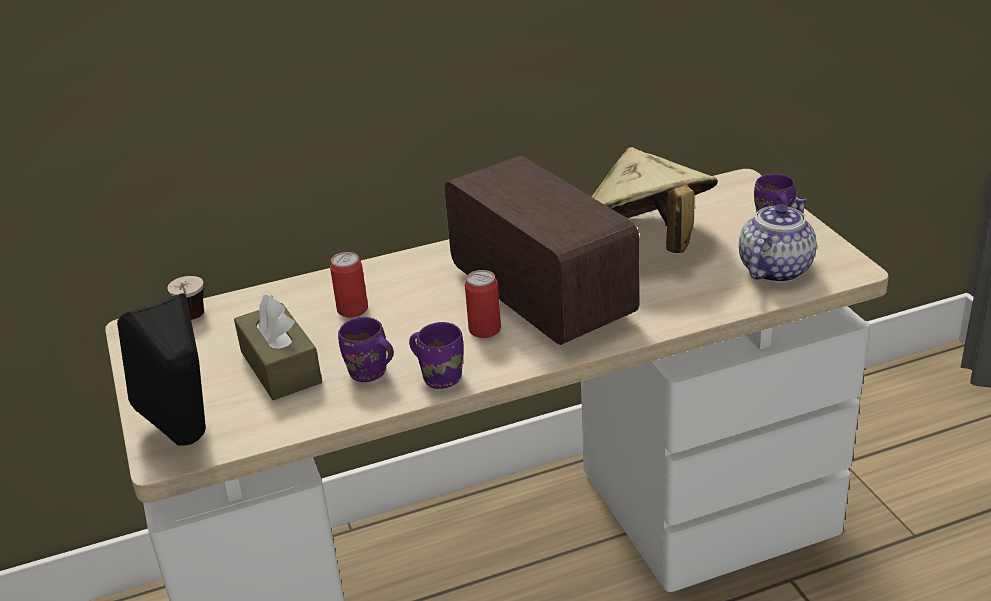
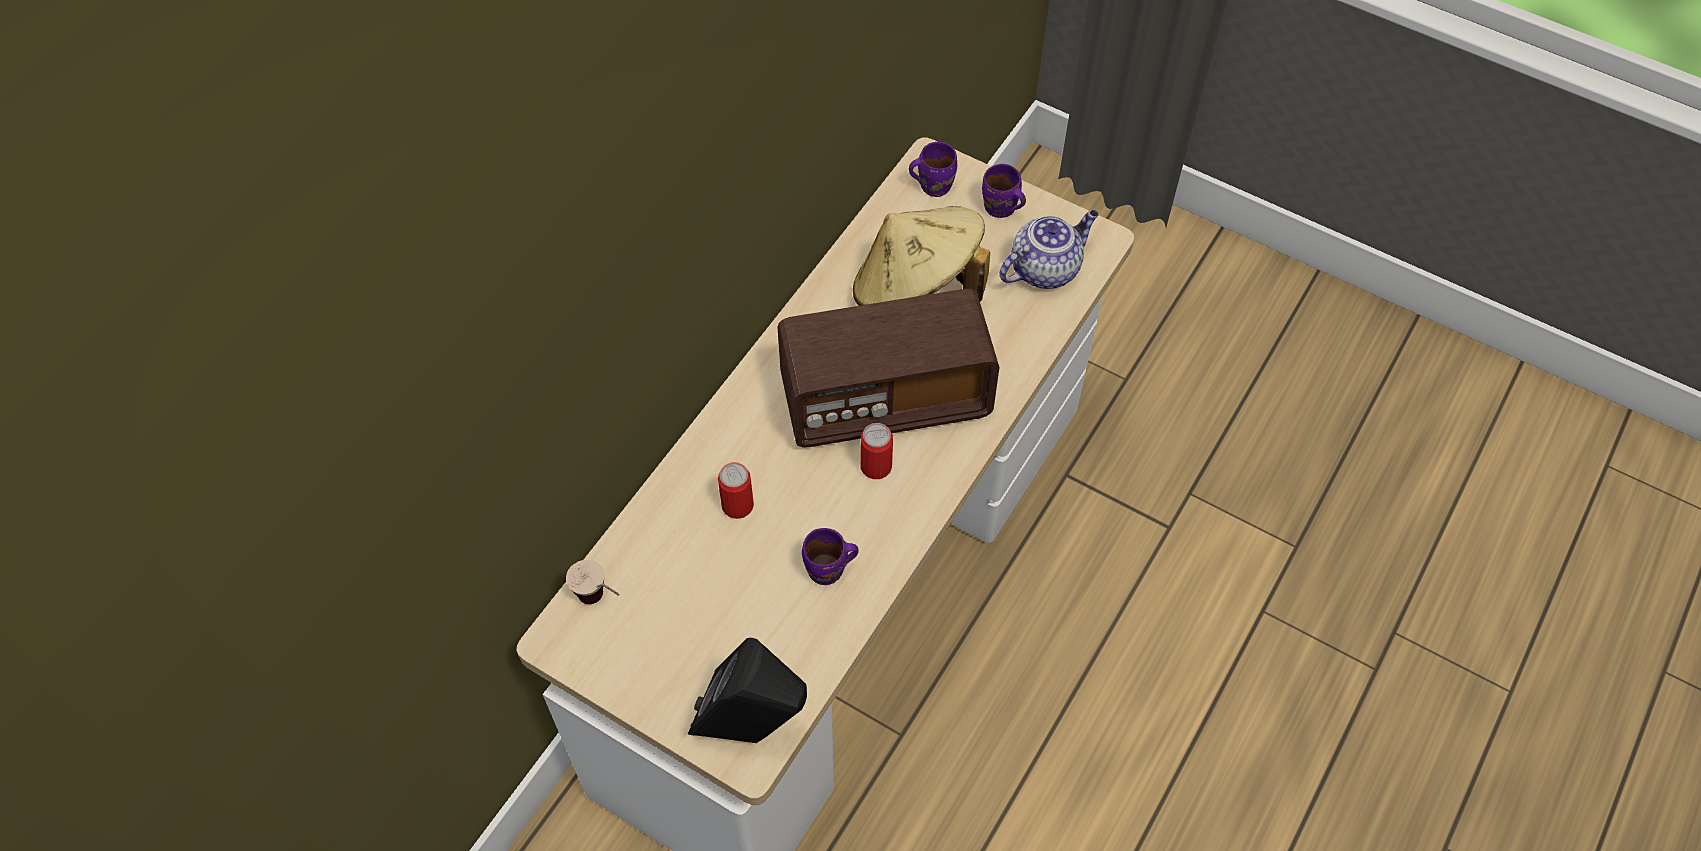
camera: 40 degrees left, 25 degrees up
brown tissue box [234,295,322,400] -> none
purple mug [409,322,464,389] -> purple mug moved to [909,142,957,197]
radio [444,156,639,345] -> radio turned 150 degrees clockwise [777,289,1000,447]
teapot [739,196,817,283] -> teapot turned 60 degrees clockwise [999,210,1099,289]

